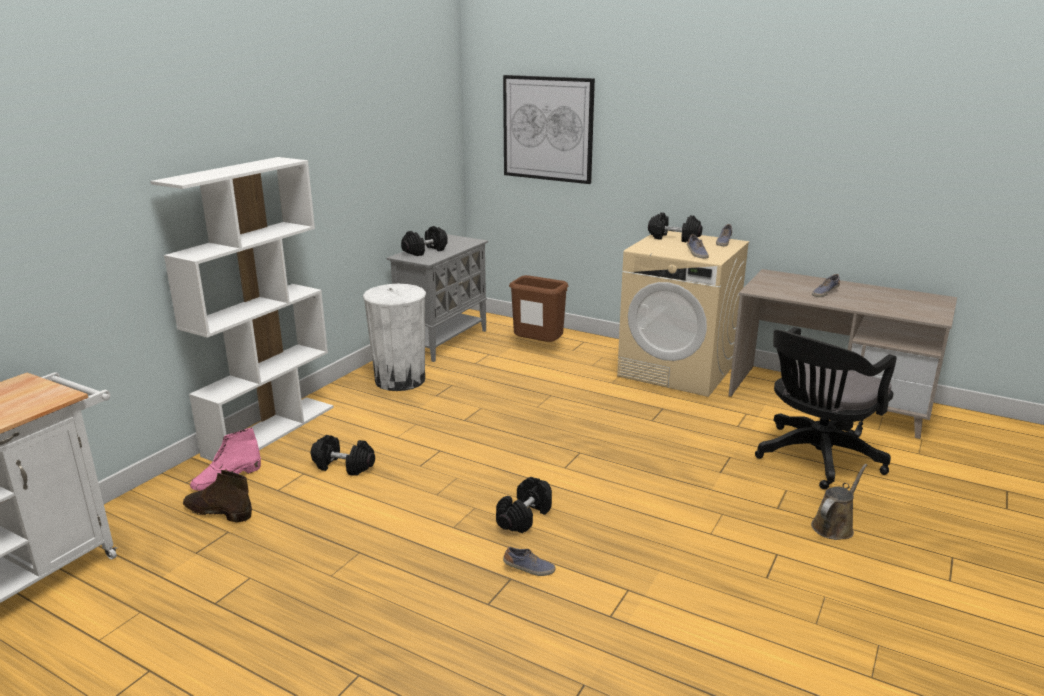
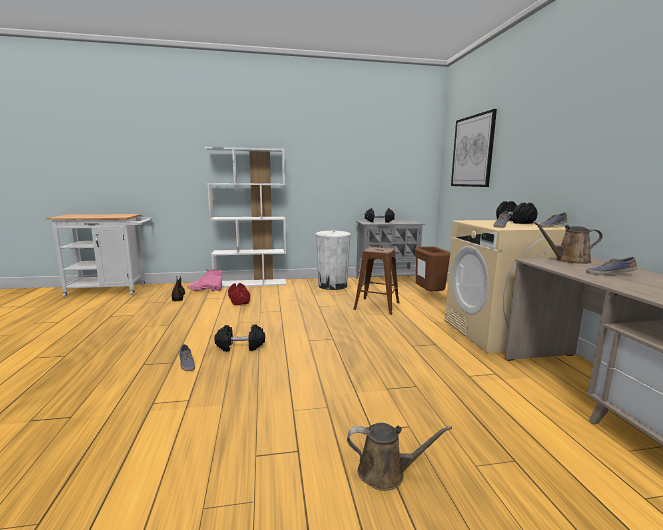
camera: 50 degrees right, 10 degrees down
black dumbbell [311,435,375,476] -> red dumbbell [228,283,250,305]
black office chair [755,327,896,490] -> none
none -> brown stool [354,247,399,315]
none -> brown watering can [533,221,603,264]

